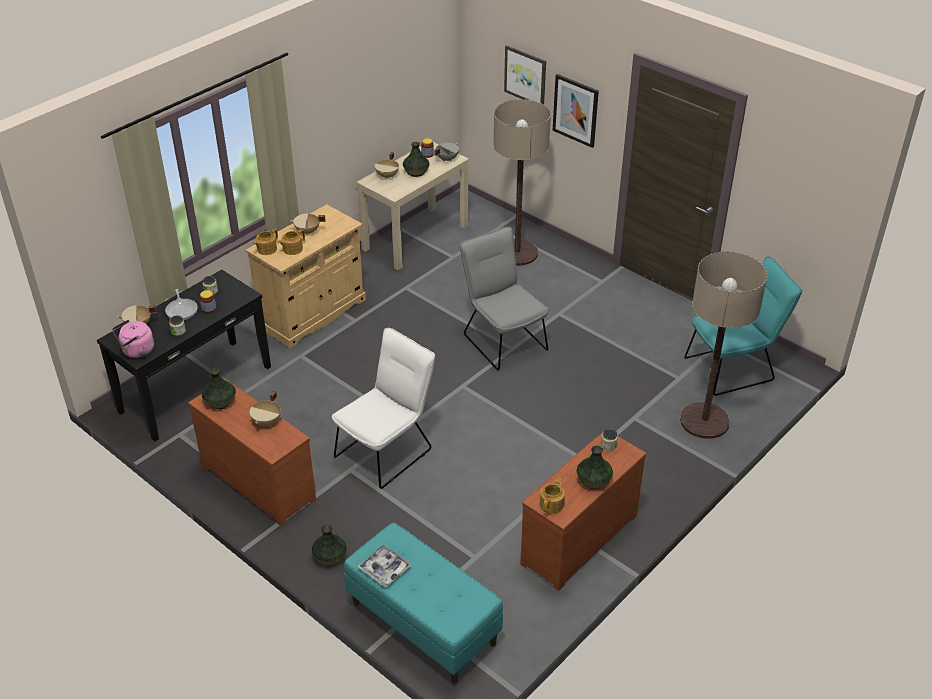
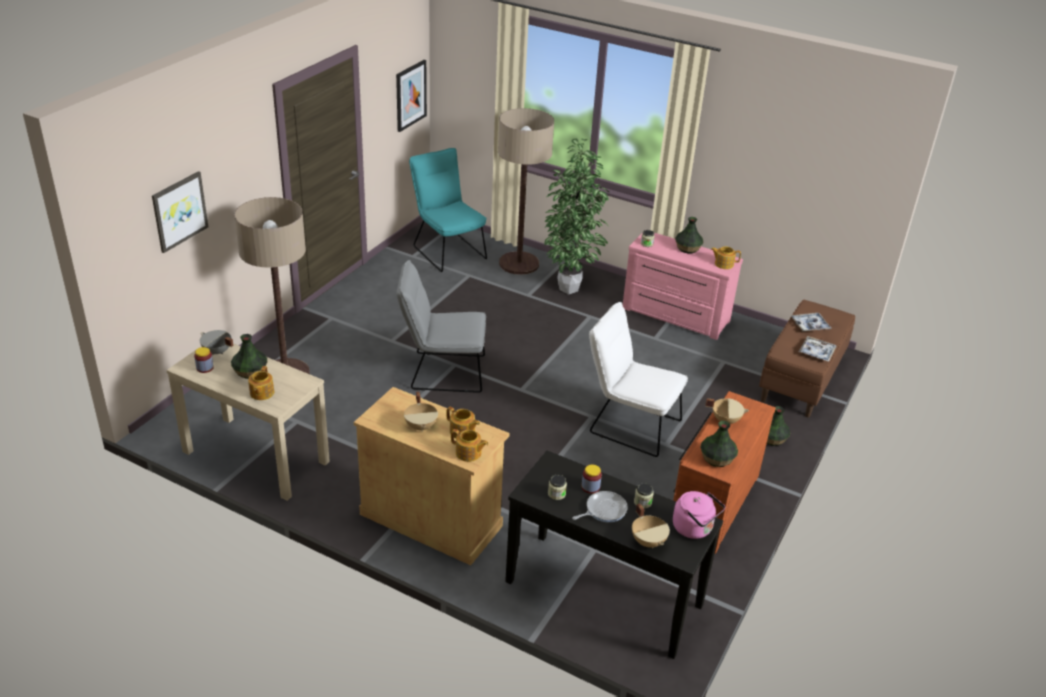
camera: 105 degrees left, 5 degrees down
turquoise bench [344,523,503,683] -> brown bench [759,300,855,418]
beige cooking pot [375,152,399,179] -> teapot [248,366,274,400]
grey chair [460,227,549,370] -> grey chair turned 45 degrees clockwise [396,260,486,393]
brown dresser [520,432,646,591] -> pink dresser [623,233,743,340]
picture [553,74,599,148] -> picture moved to [396,60,427,132]
none -> potted plant [544,138,610,295]
none -> tray [791,313,831,332]

